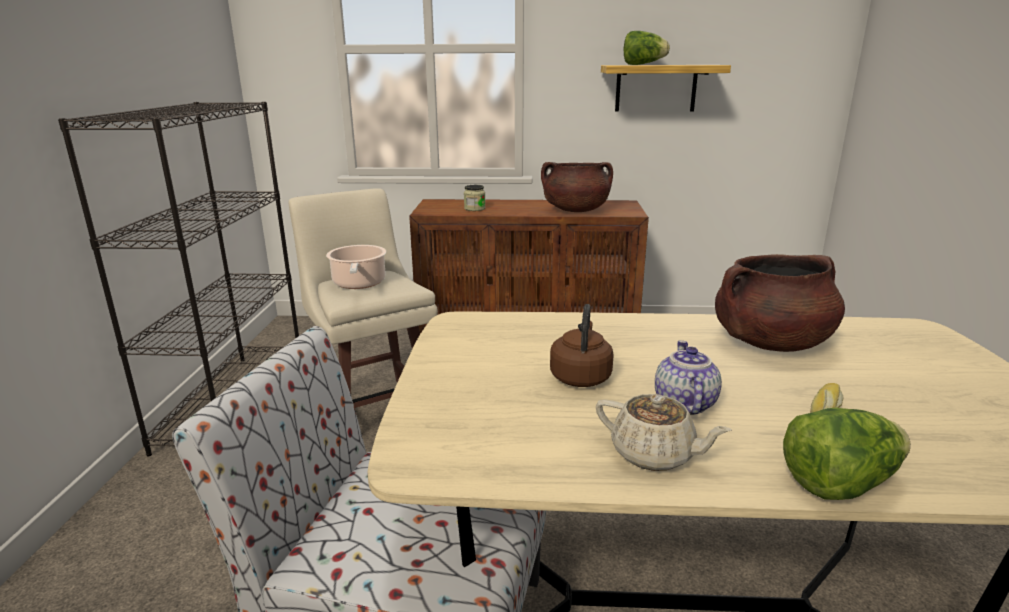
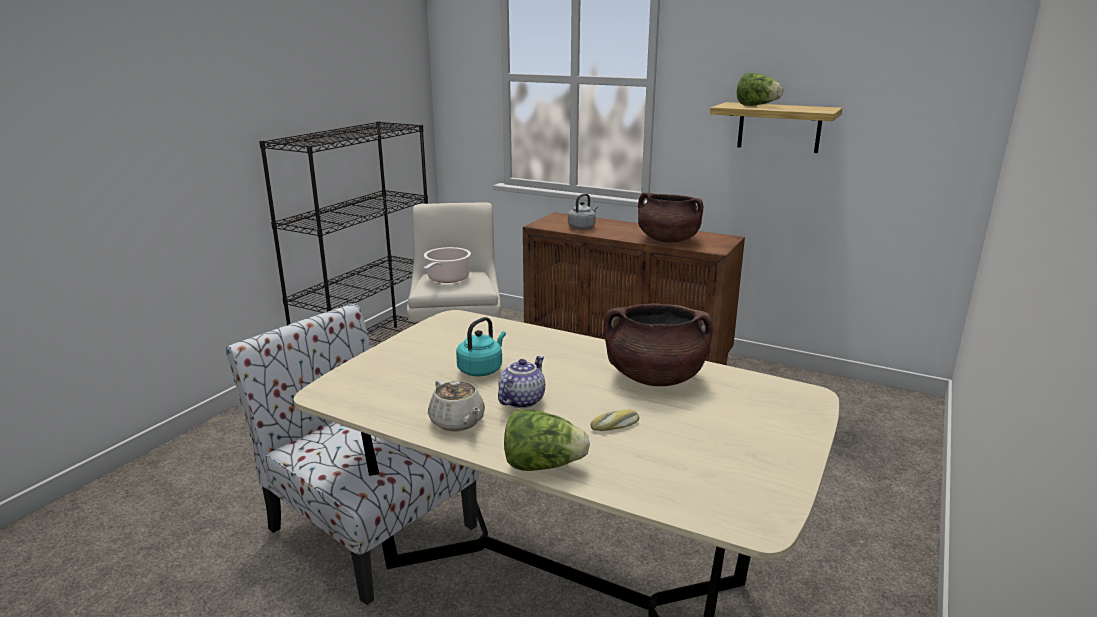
camera: 25 degrees right, 0 degrees up
jar [464,185,485,211] -> grey kettle [568,194,598,229]
brown kettle [550,304,614,387] -> turquoise kettle [456,317,506,376]

